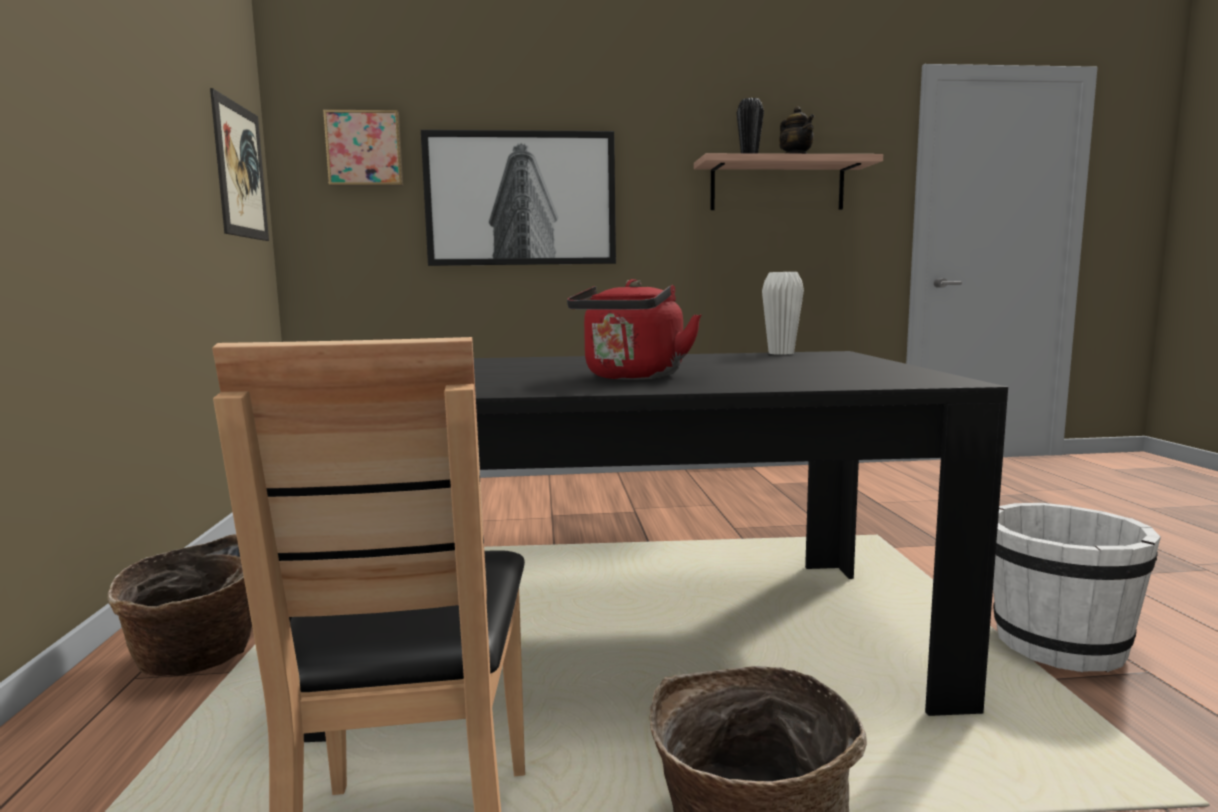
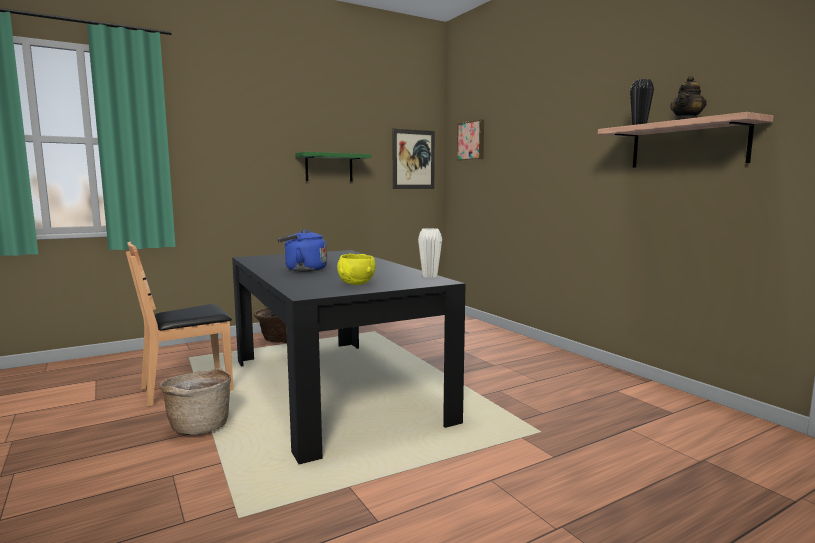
camera: 65 degrees right, 0 degrees up
picture [421,130,616,266] -> none
red kettle [567,279,701,380] -> blue kettle [277,230,327,272]
white bucket [993,503,1161,672] -> none
none -> green shelf [295,152,371,182]
none -> yellow bowl [337,254,376,285]

